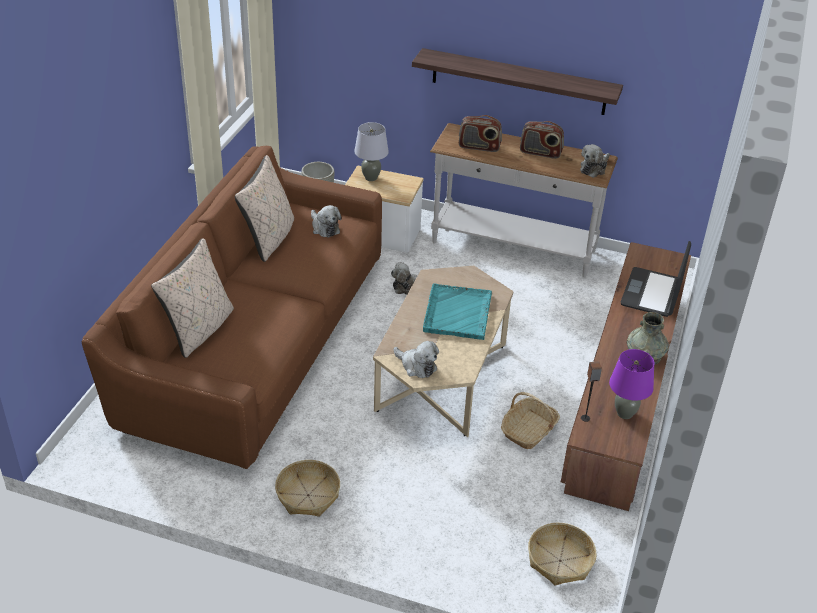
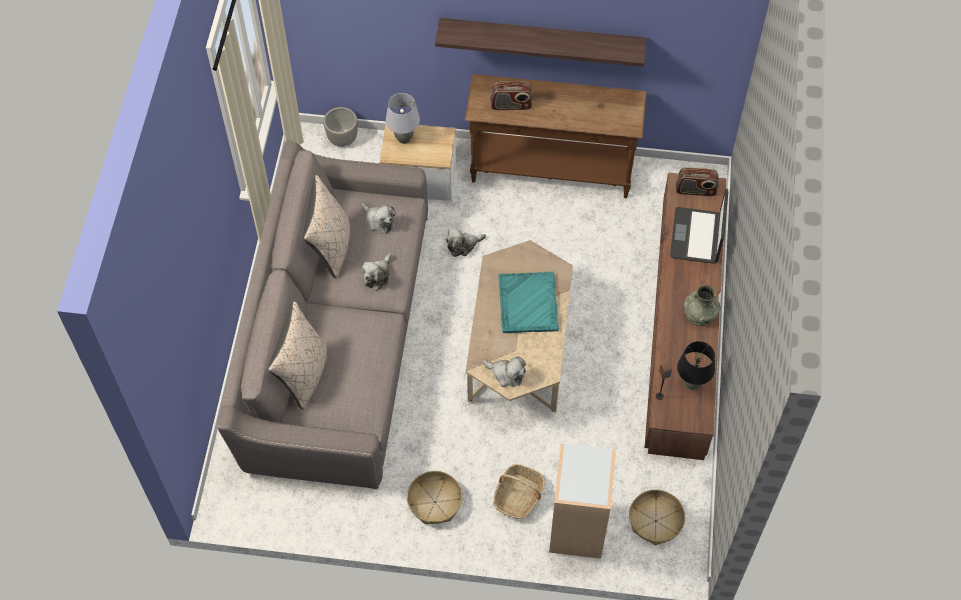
camera: 10 degrees left, 20 degrees up
brown sofa [82,146,382,469] -> grey sofa [218,141,428,489]
white console table [430,123,618,277] -> brown console table [465,74,647,198]
basket [501,392,560,449] -> basket moved to [494,464,545,519]
radio [520,121,564,159] -> radio moved to [676,167,719,196]
plush toy [580,144,610,178] -> plush toy moved to [361,253,392,291]
purple table lamp [609,349,655,419] -> black table lamp [677,341,715,390]
none -> bookcase [549,443,616,559]

